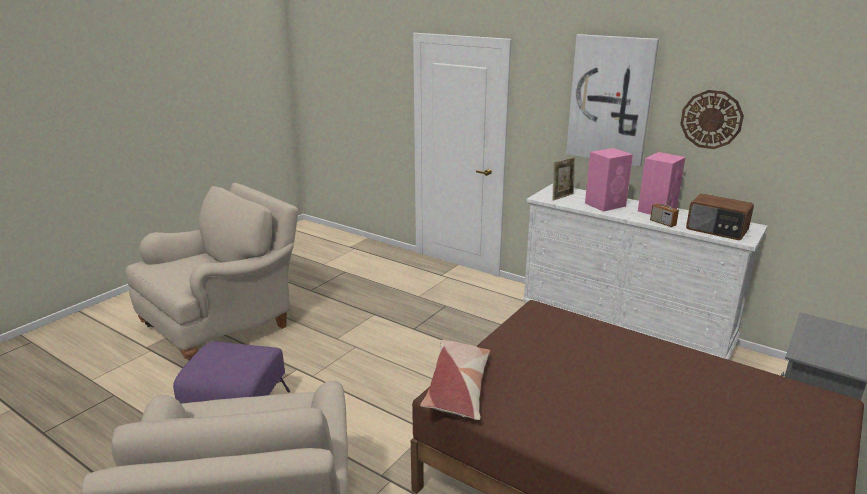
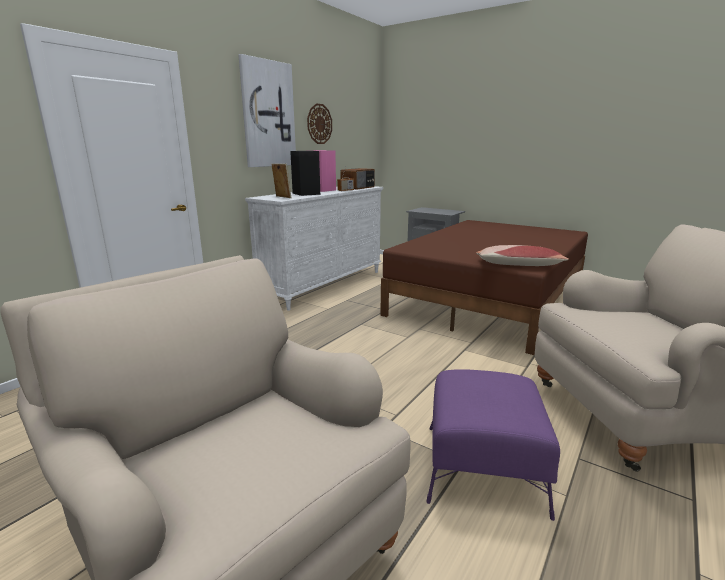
camera: 90 degrees left, 5 degrees down
pink speaker [585,148,633,212] -> black speaker [290,151,320,196]

